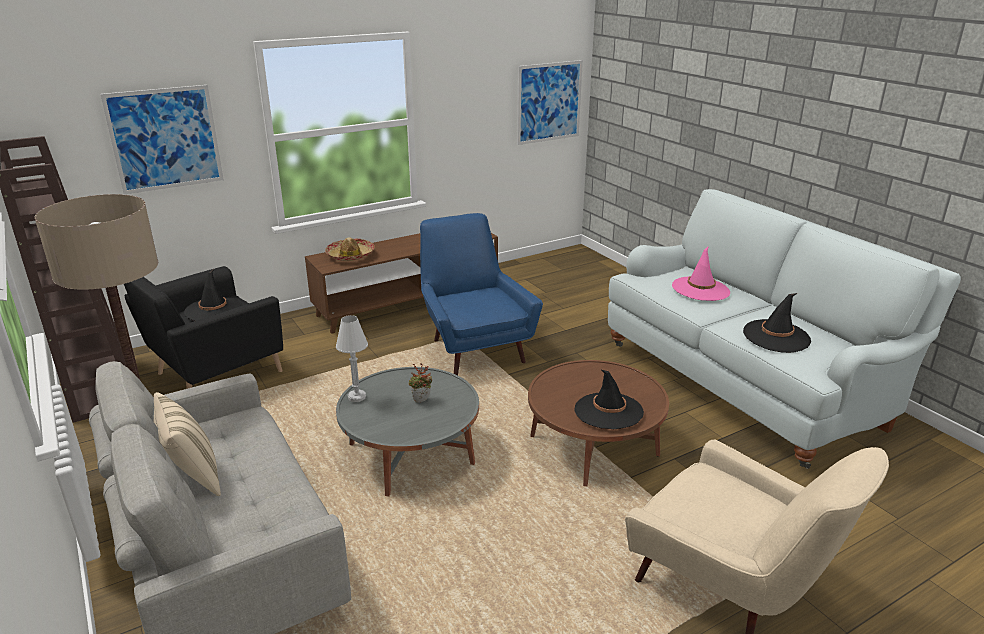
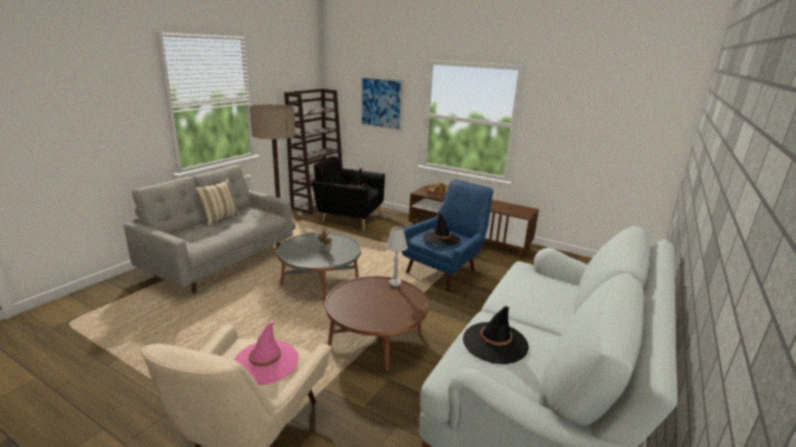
camera: 60 degrees right, 5 degrees down
white table lamp [336,315,368,402] -> white table lamp moved to [386,226,408,287]
picture [517,60,583,145] -> none
black hat [574,370,644,429] -> black hat moved to [423,211,460,246]
pink hat [672,246,730,301] -> pink hat moved to [234,322,299,385]

